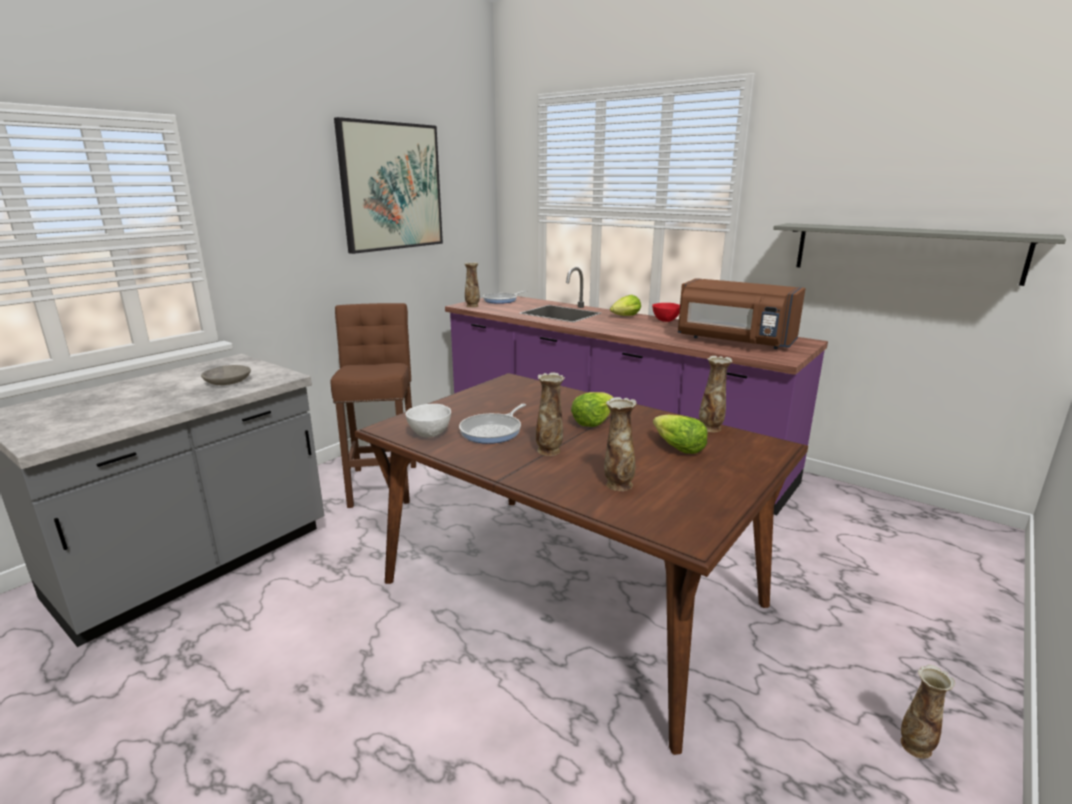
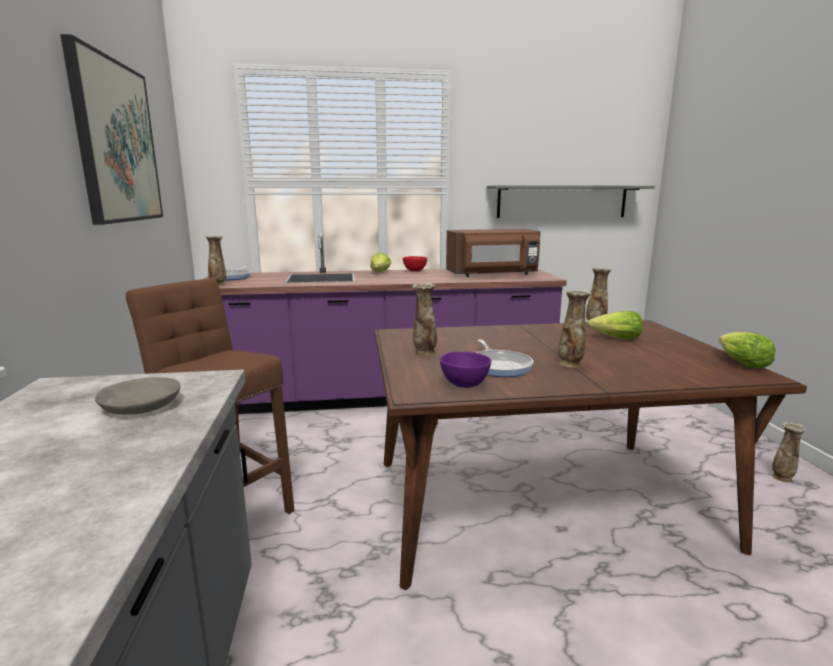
camera: 45 degrees left, 5 degrees down
white bowl [406,404,451,437] -> purple bowl [440,352,491,388]
lettuce [571,392,614,427] -> lettuce moved to [719,332,775,368]
vase [604,397,636,491] -> vase moved to [413,283,437,356]

